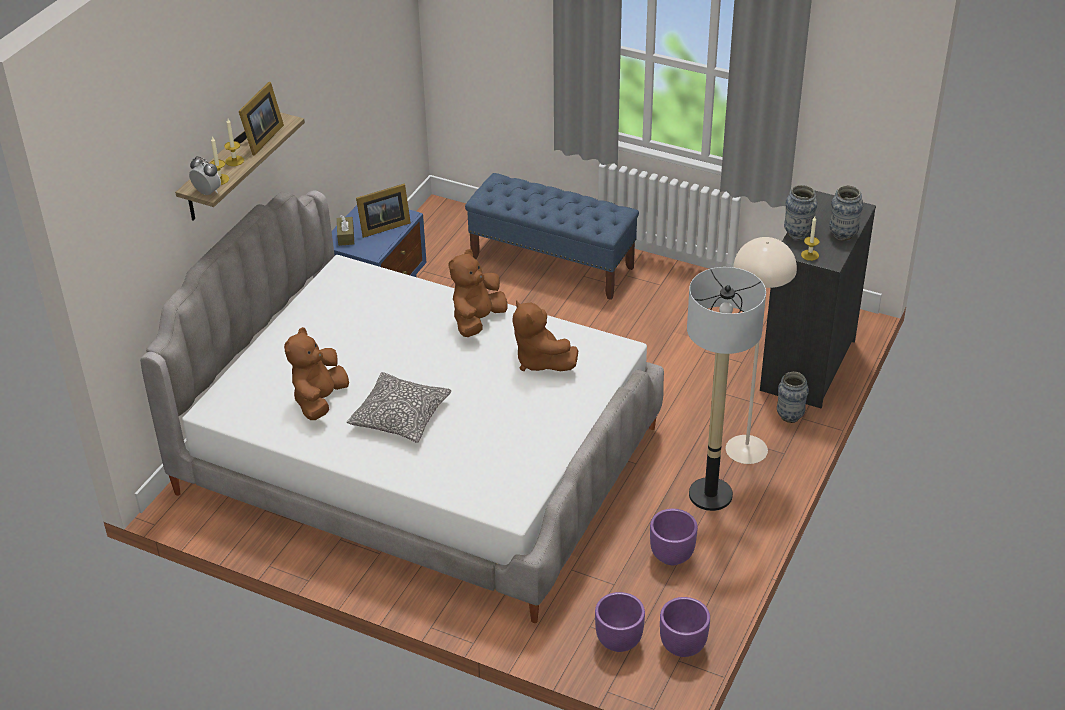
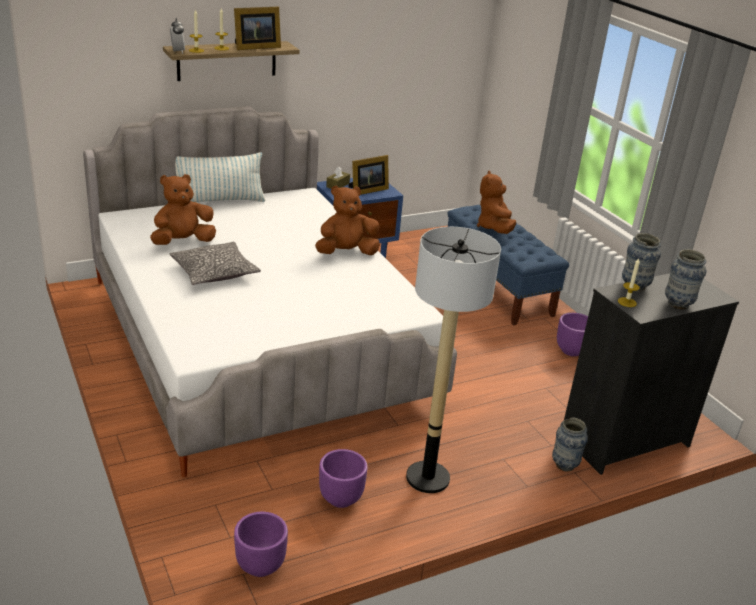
camera: 35 degrees right, 10 degrees down
picture frame [356,184,411,238] -> picture frame turned 45 degrees counterclockwise [348,155,389,195]
brown plush toy [512,300,578,371] -> brown plush toy moved to [477,171,516,234]
purple planter [595,592,645,652] -> purple planter moved to [557,313,588,356]
beige floor lamp [726,237,797,464] -> none
none -> pillow [175,153,265,202]

